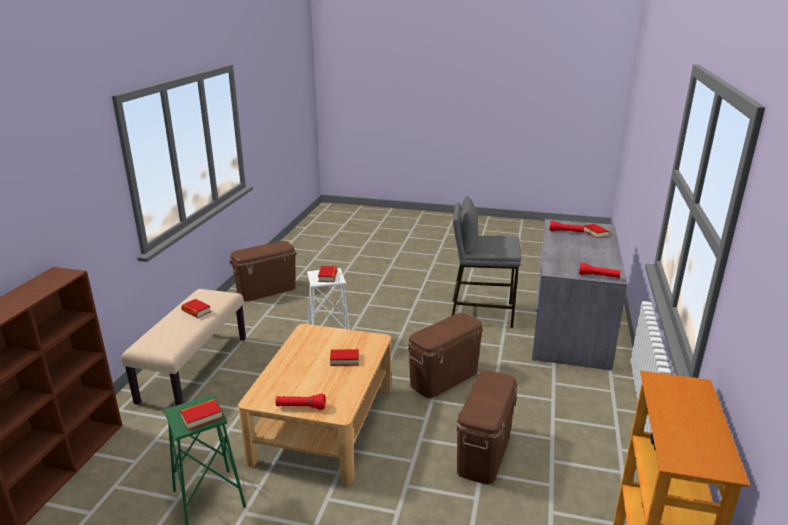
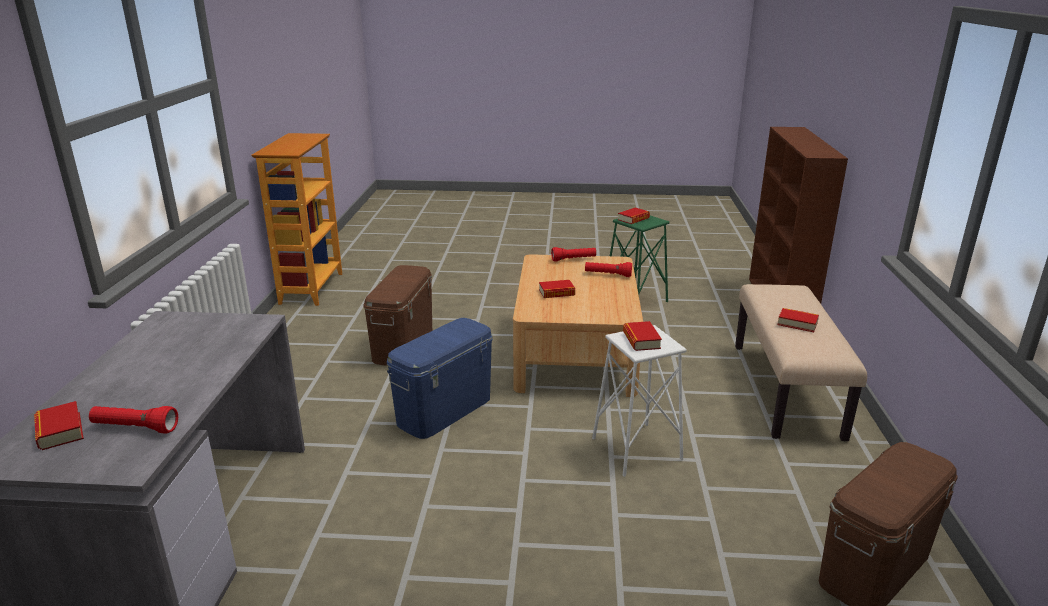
camera: 170 degrees right, 0 degrees up
brown storage box [408,313,483,398] -> blue storage box [387,318,493,439]
grey stool [452,196,521,328] -> none
red flashlight [579,262,621,278] -> red flashlight moved to [585,262,632,277]

